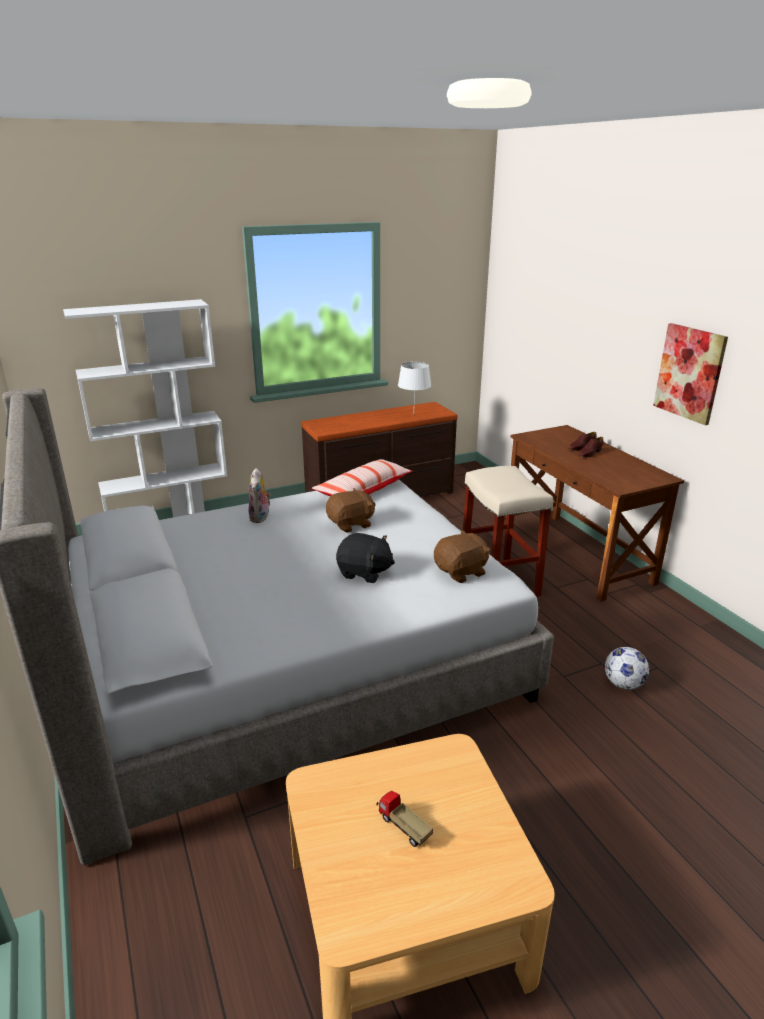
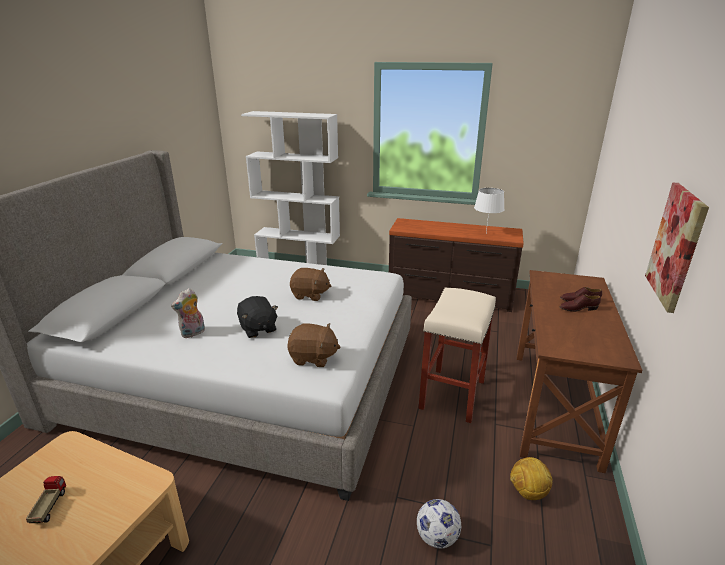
camera: 40 degrees right, 0 degrees up
plush toy [249,468,271,523] -> plush toy moved to [171,288,205,338]
pillow [312,459,413,497] -> none
none -> football [510,457,553,500]

